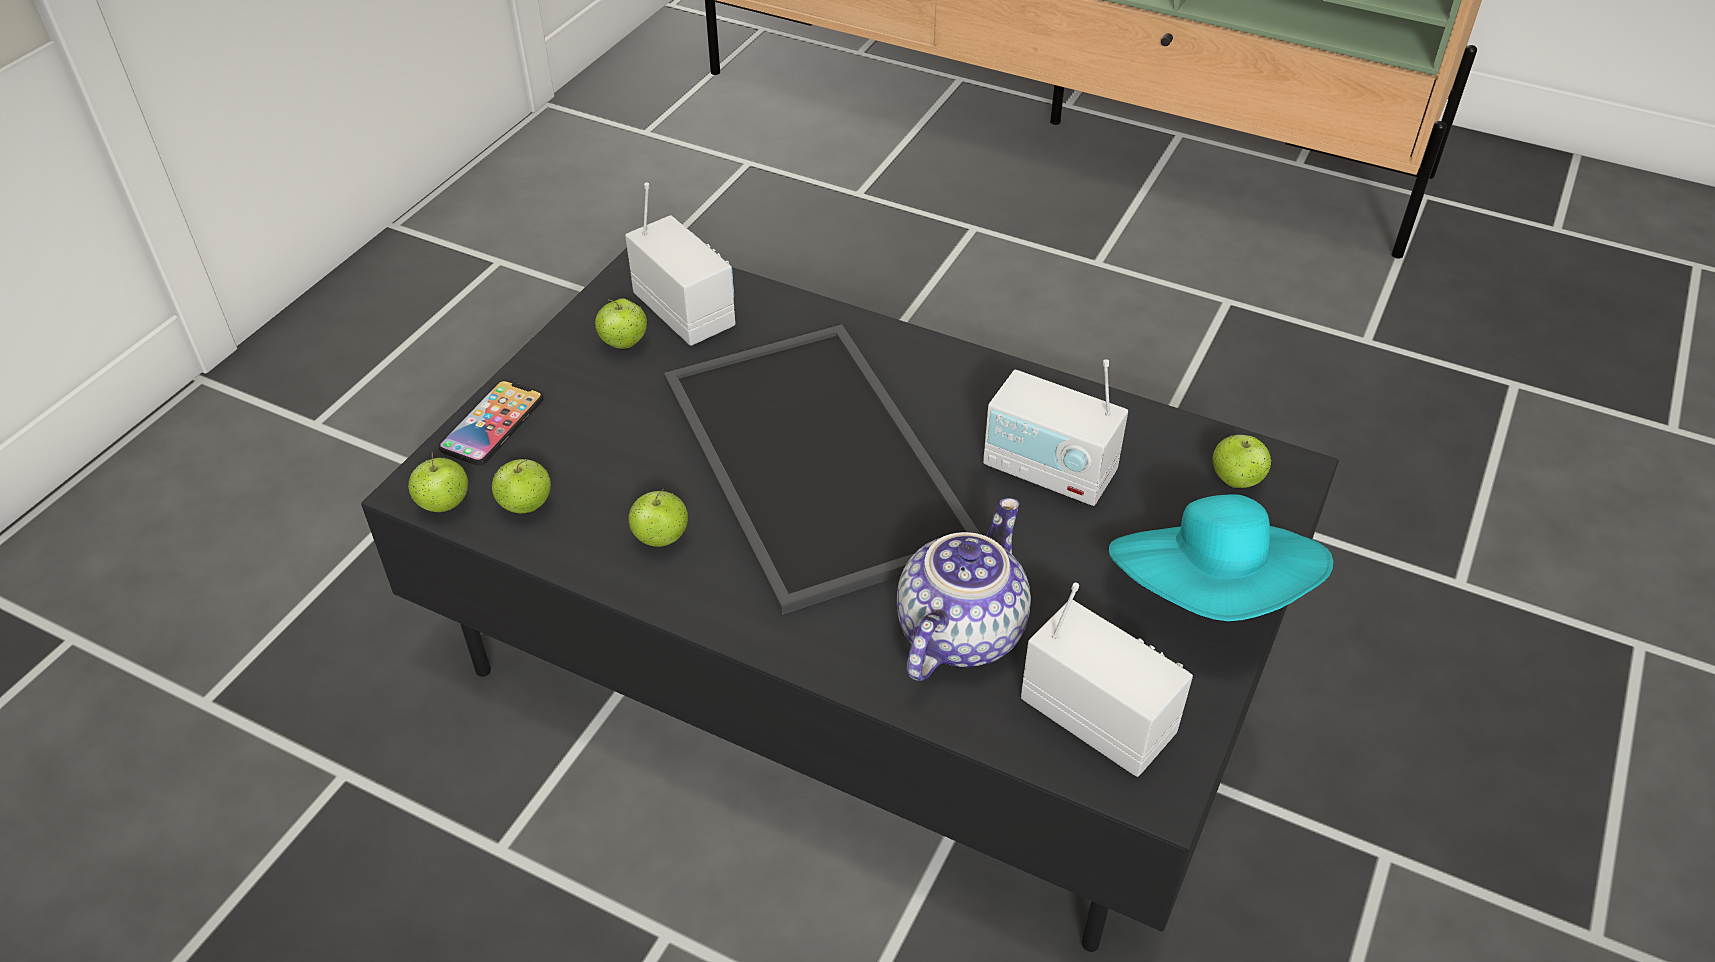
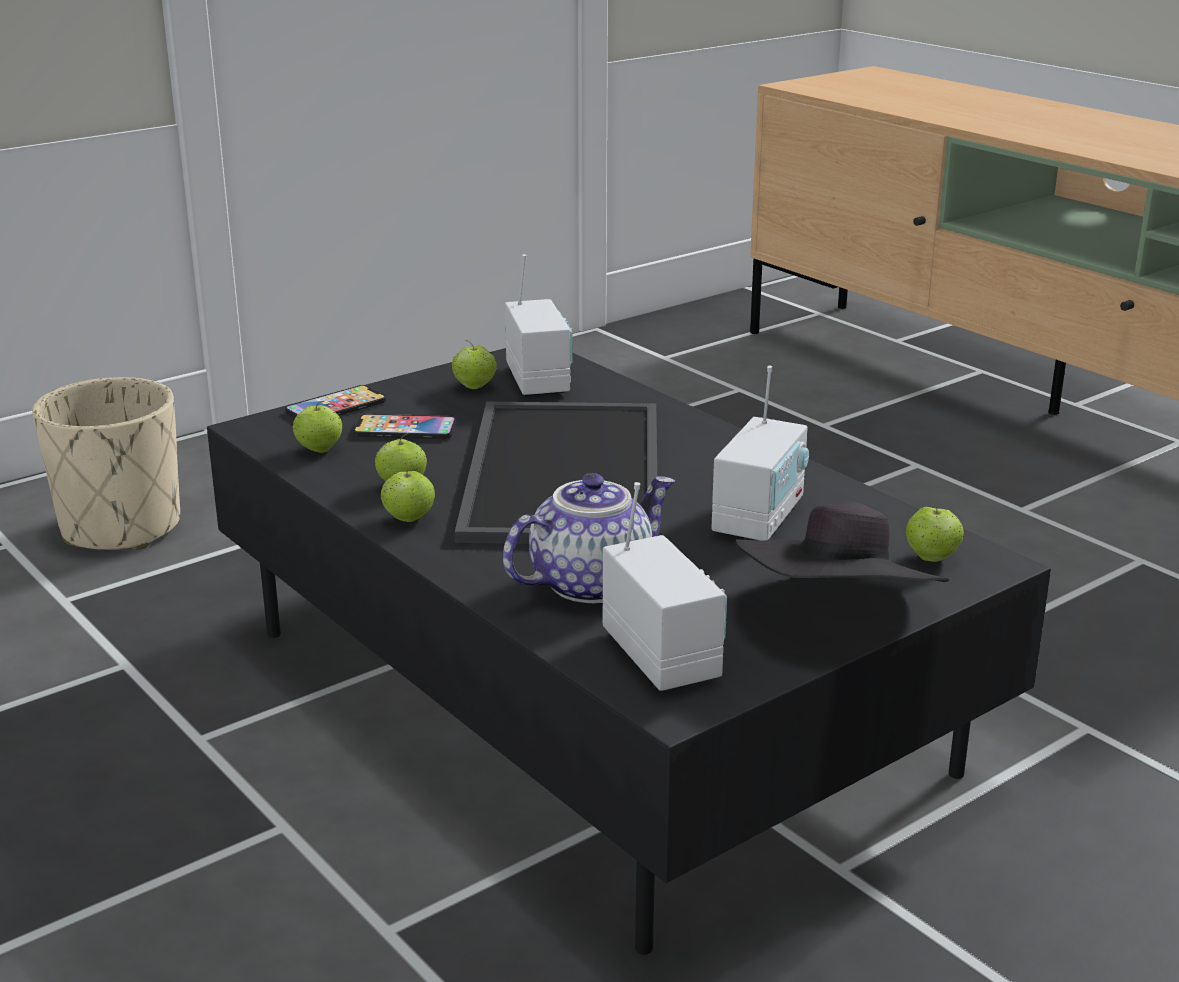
camera: 25 degrees right, 20 degrees down
apple [408,452,468,512] -> apple moved to [380,462,435,522]
radio [983,359,1128,506] -> radio turned 120 degrees counterclockwise [712,366,809,540]
turquoise hat [1109,494,1333,621] -> black hat [735,501,949,582]
none -> beige planter [32,377,180,550]
none -> phone [353,414,457,439]

